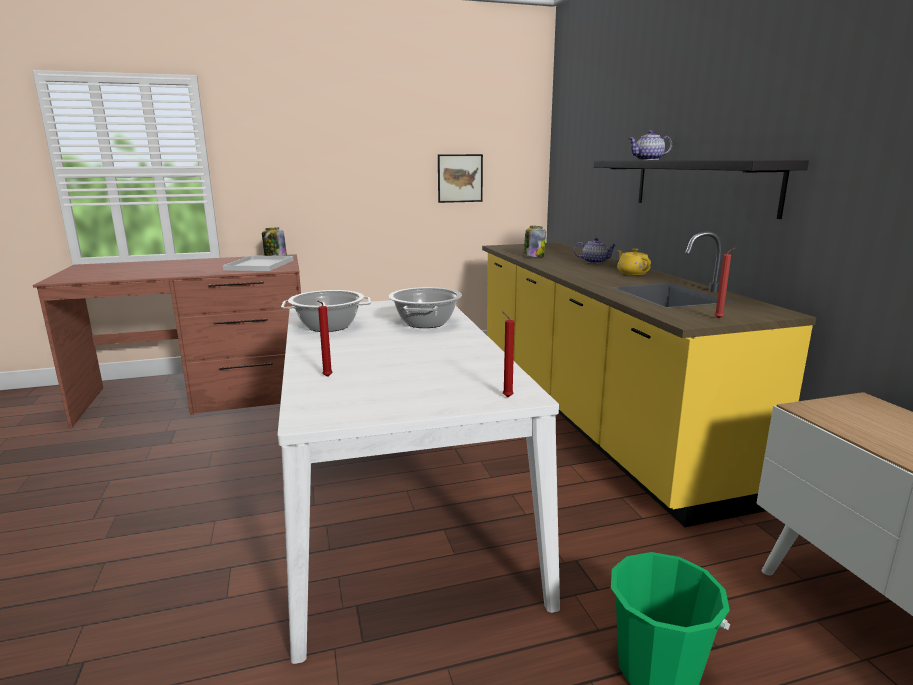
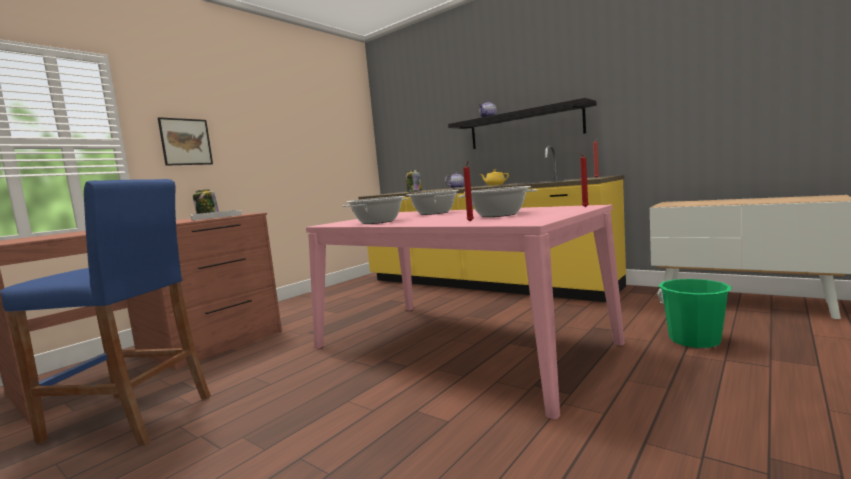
camera: 35 degrees left, 10 degrees down
white dining table [277,300,560,664] -> pink dining table [306,205,625,419]
picture [438,154,483,203] -> picture moved to [158,117,213,166]
none -> blue stool [1,179,211,445]
none -> cooking pot [458,186,537,217]

